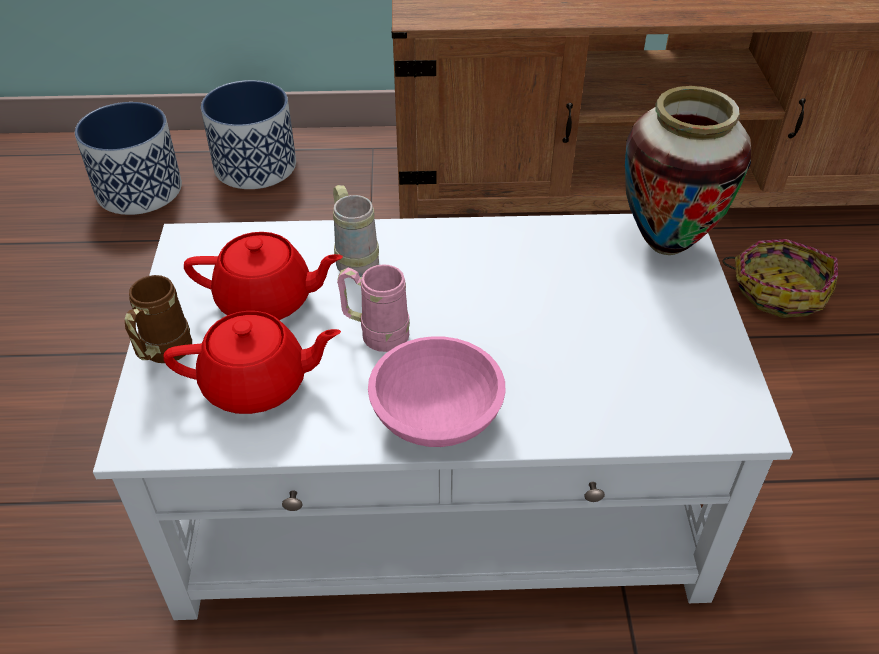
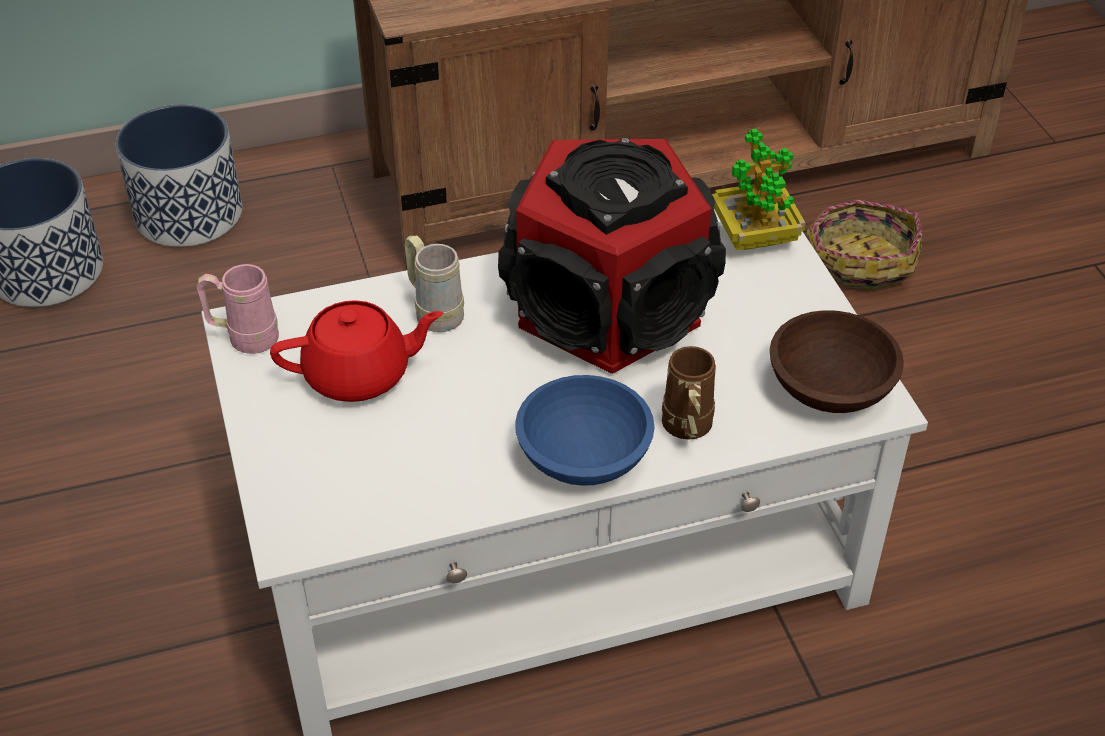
camera: 15 degrees left, 0 degrees up
brown mug [125,275,192,363] -> brown mug moved to [662,346,716,440]
red teapot [164,311,341,414] -> none
pink mug [337,264,410,352] -> pink mug moved to [197,264,279,354]
pink bowl [368,336,506,447] -> blue bowl [515,375,654,486]
vase [625,86,751,255] -> potted plant [712,129,805,250]
none -> speaker [498,138,726,374]
none -> brown bowl [770,310,904,413]

